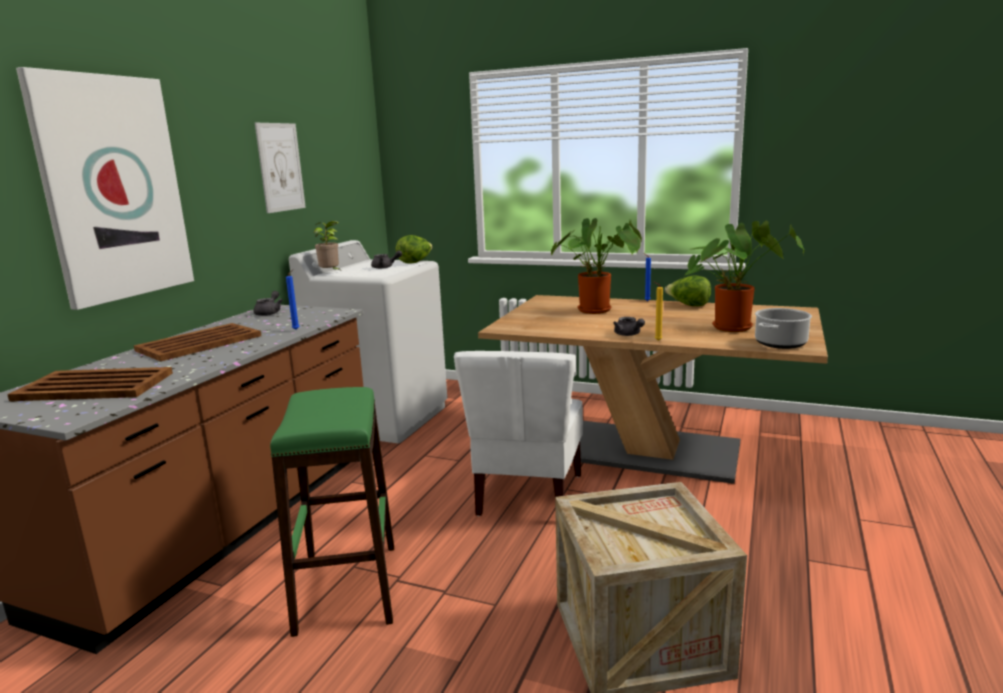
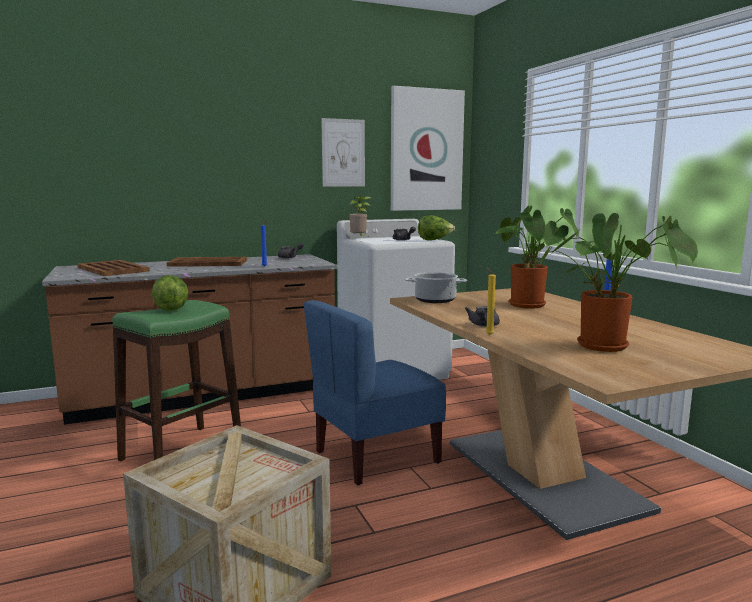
camera: 45 degrees right, 5 degrees down
picture [16,67,194,310] -> picture moved to [391,86,465,211]
white chair [454,351,583,516] -> blue chair [304,300,446,486]
lettuce [665,275,711,306] -> lettuce moved to [152,275,188,311]
cooking pot [755,308,812,349] -> cooking pot moved to [405,272,467,303]

